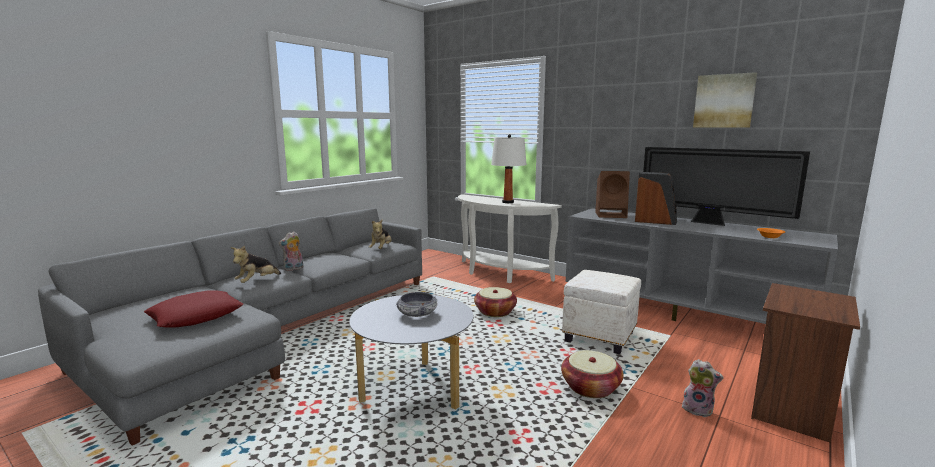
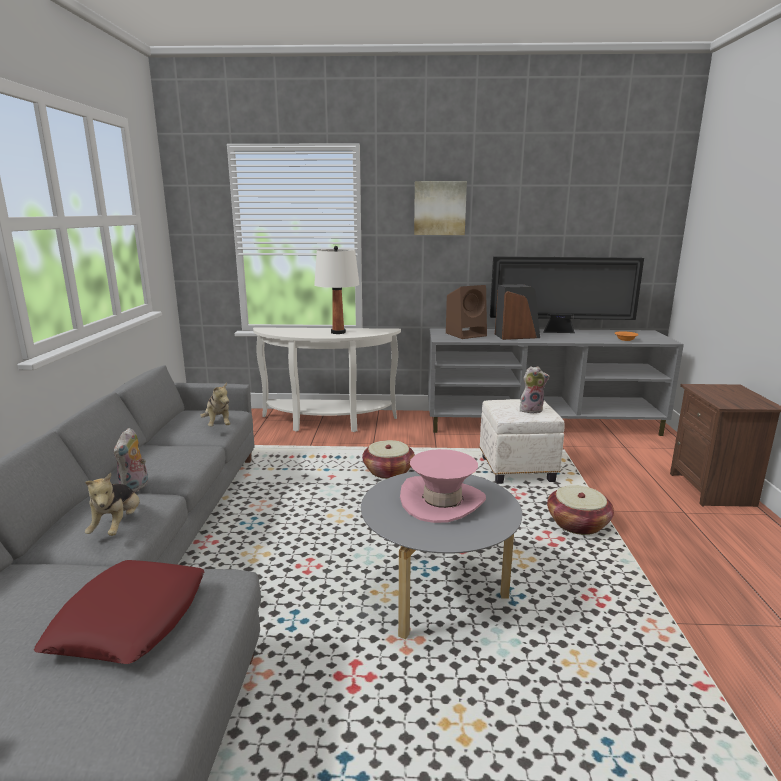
camera: 35 degrees left, 5 degrees up
bowl [396,292,438,317] -> pink hat [400,449,486,523]
plush toy [682,359,724,417] -> plush toy moved to [520,366,550,413]
picture [693,72,757,127] -> picture moved to [414,181,467,235]

